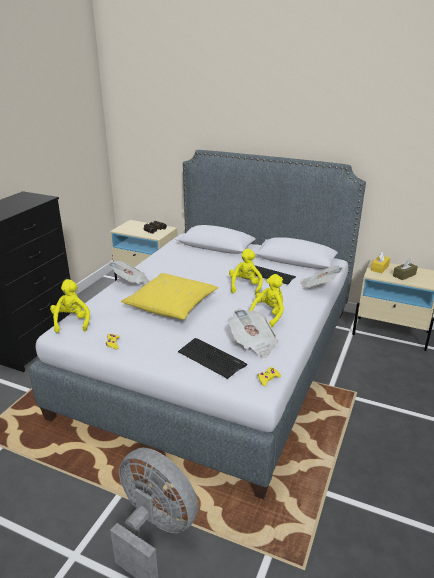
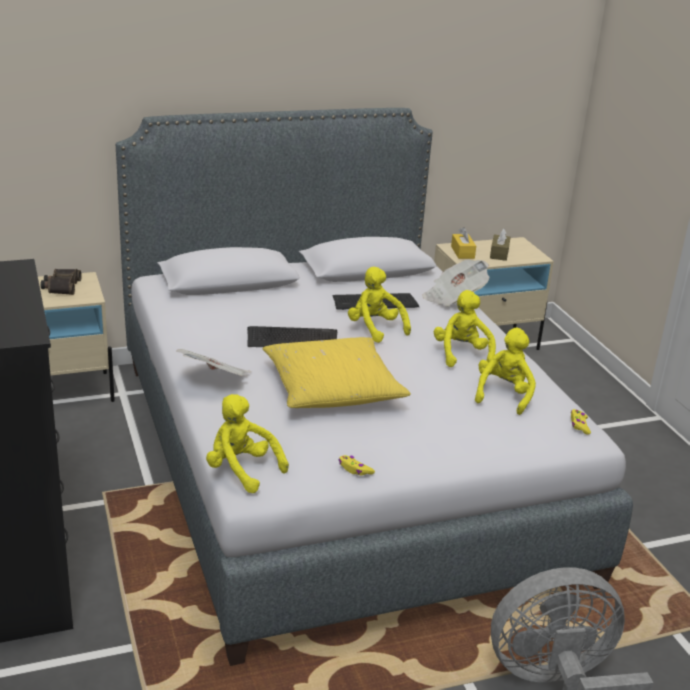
camera: 45 degrees left, 0 degrees up
keyboard [178,338,247,379] -> keyboard moved to [247,326,337,347]
newspaper [229,309,279,358] -> yellow plush toy [475,327,536,415]

